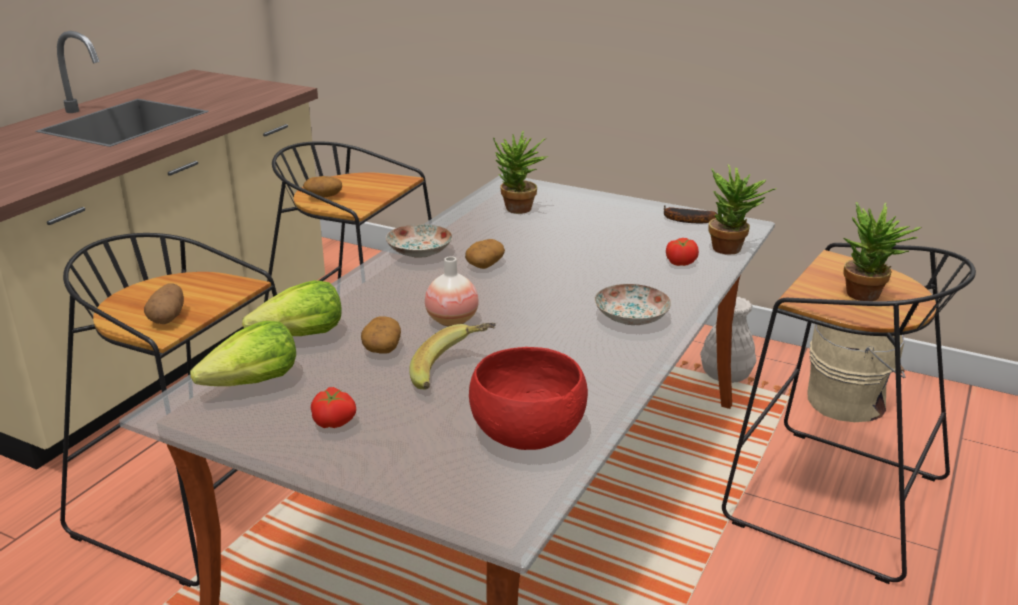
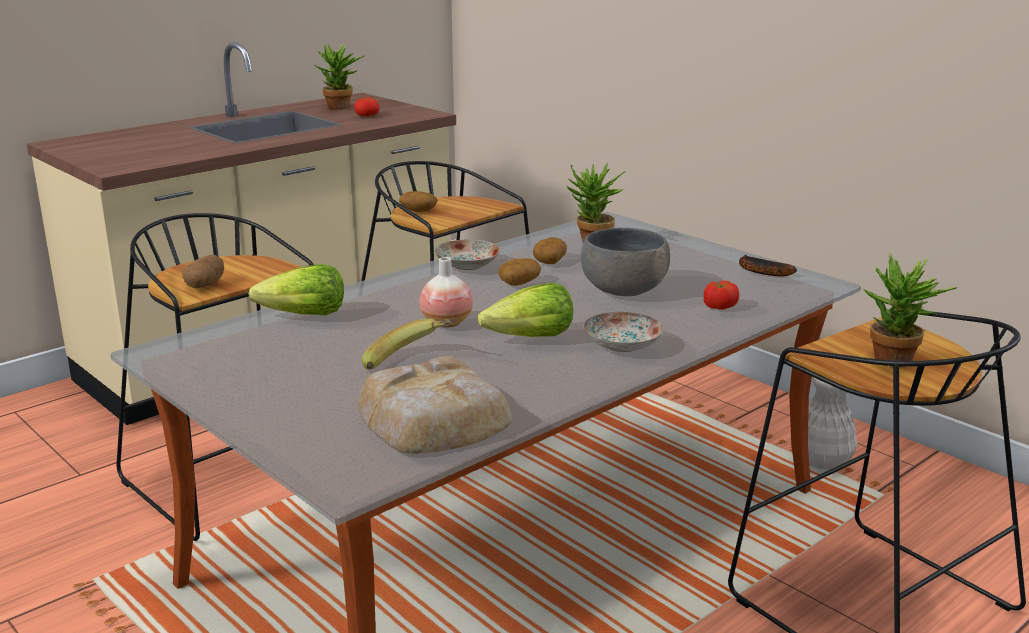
camera: 20 degrees right, 5 degrees down
lettuce [190,321,296,386] -> lettuce moved to [478,283,573,337]
tomato [311,387,356,428] -> tomato moved to [354,97,379,117]
potato [361,316,401,354] -> potato moved to [533,237,567,264]
red bowl [469,347,588,450] -> bread [358,356,512,454]
potted plant [709,164,777,255] -> potted plant moved to [315,44,364,110]
beige bucket [807,324,905,422] -> none
none -> grey bowl [581,228,670,296]

